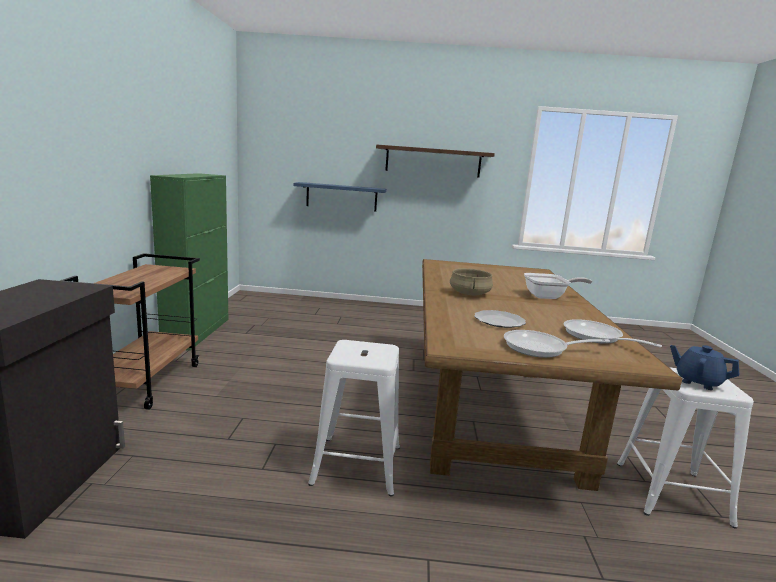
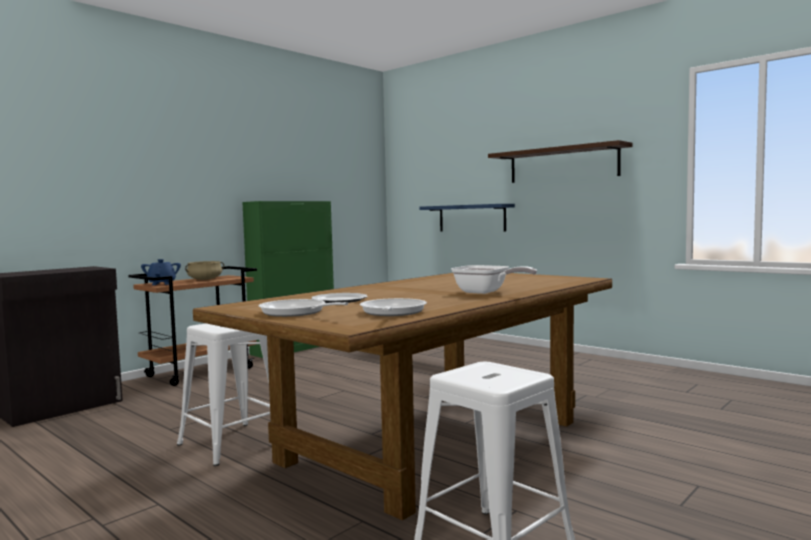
camera: 40 degrees right, 10 degrees down
beige cooking pot [450,268,493,295] -> beige cooking pot moved to [185,261,224,280]
blue teapot [670,345,739,390] -> blue teapot moved to [141,259,181,285]

